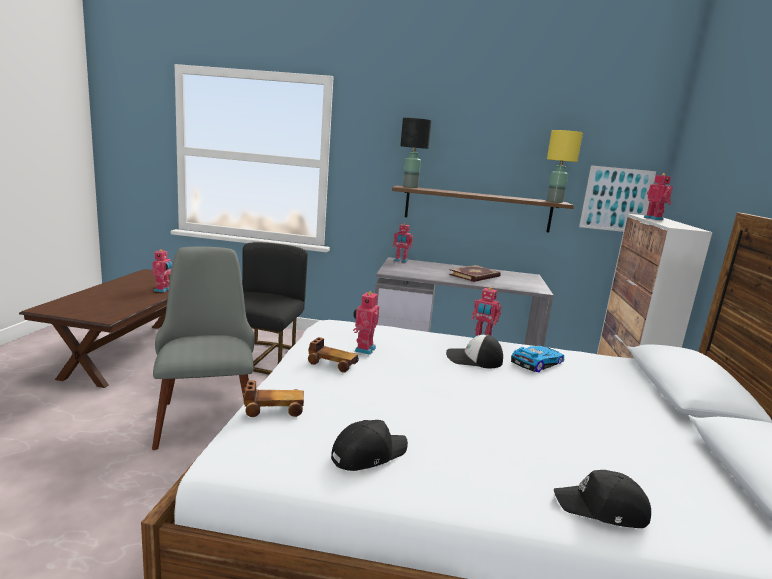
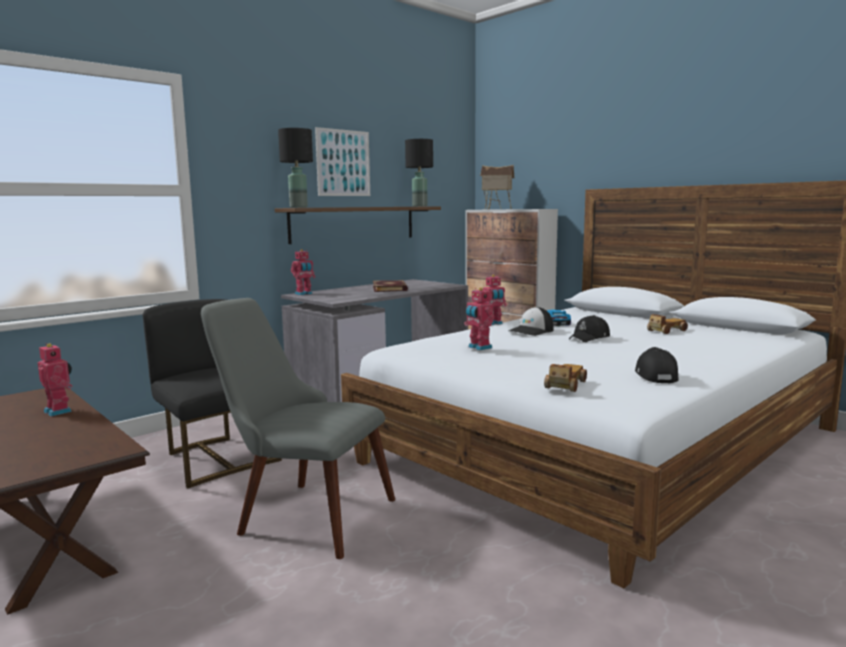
camera: 50 degrees left, 5 degrees down
toy car [308,337,359,373] -> toy car moved to [647,314,688,334]
yellow table lamp [547,130,583,203] -> black table lamp [405,139,433,206]
black cap [554,470,651,528] -> black cap moved to [569,315,610,342]
picture [579,165,656,232] -> picture moved to [315,127,370,196]
toy robot [644,173,673,220] -> toy house [480,165,514,209]

